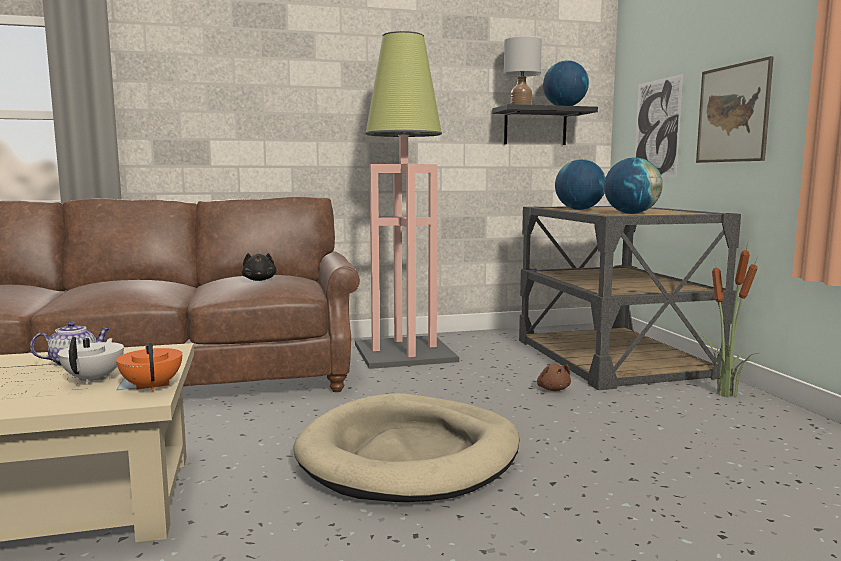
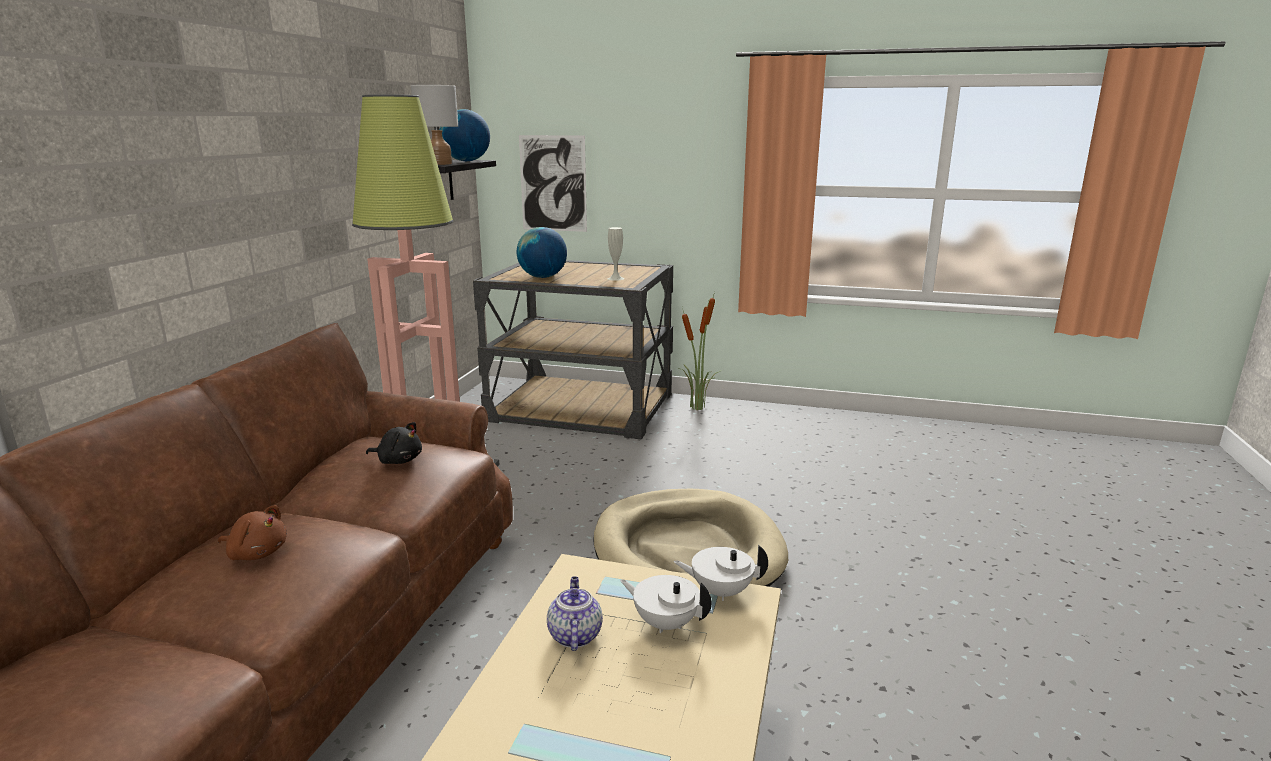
camera: 60 degrees left, 10 degrees up
orange teapot [116,342,182,392] -> white teapot [674,545,768,601]
brown plush toy [537,364,571,391] -> brown plush toy moved to [218,505,287,560]
globe [604,157,663,214] -> white vase [608,227,624,281]
picture [696,56,774,163] -> none

